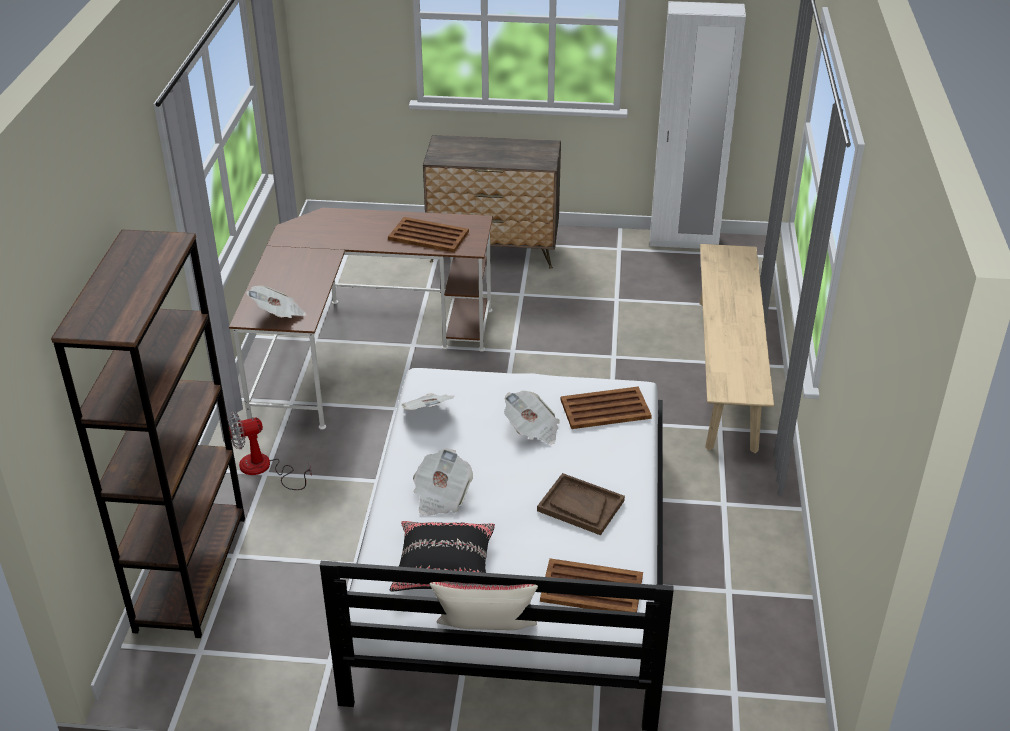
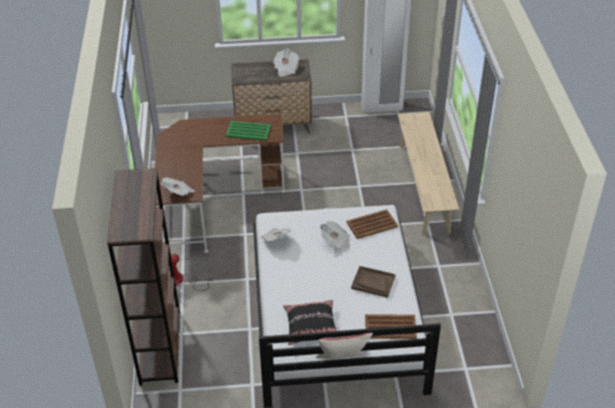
camera: 10 degrees left, 5 degrees up
brown tray [388,217,469,253] -> green tray [226,121,271,141]
newspaper [413,449,473,516] -> newspaper moved to [273,49,299,77]

